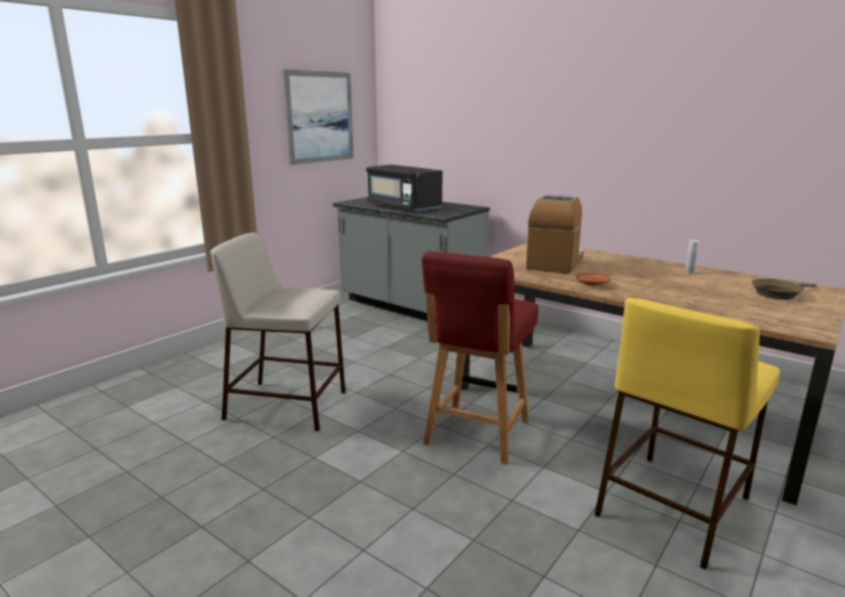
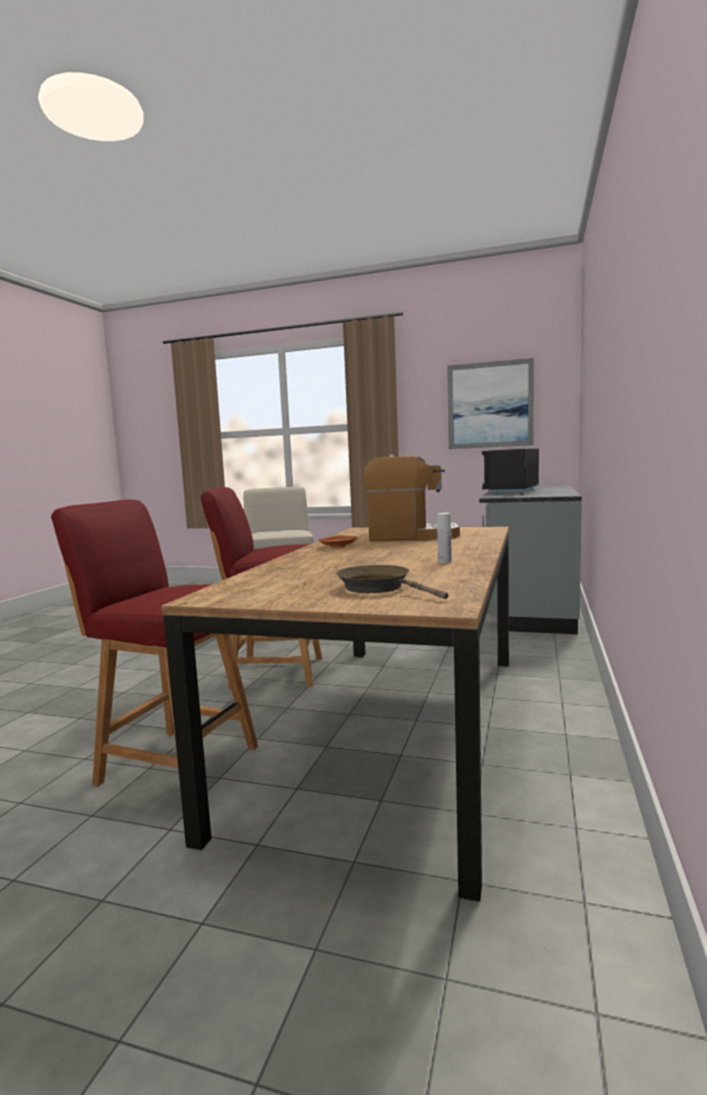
camera: 70 degrees right, 10 degrees down
yellow stool [595,298,780,570] -> red chair [51,500,258,786]

